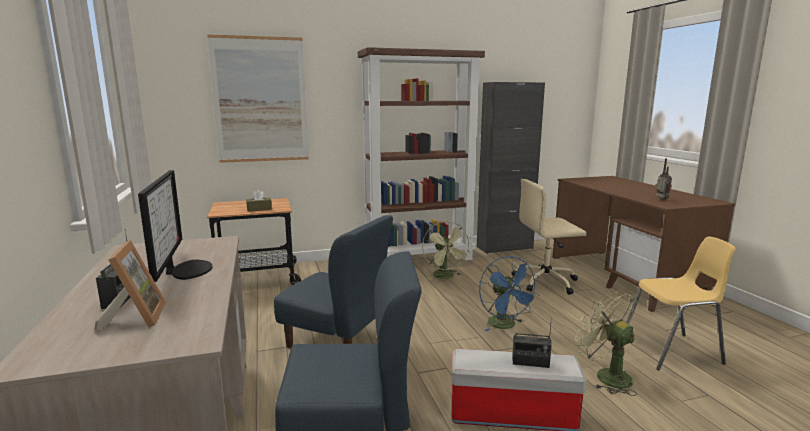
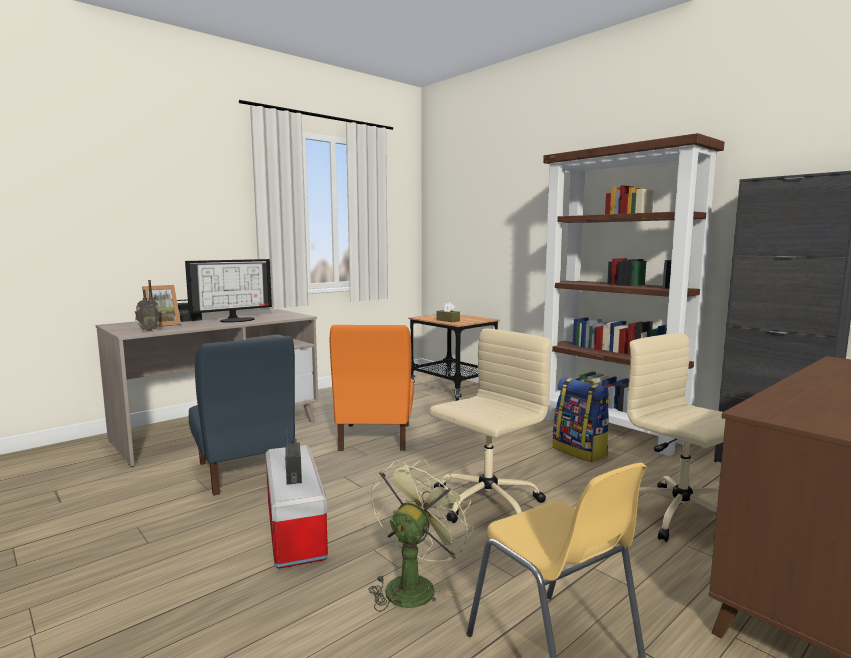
camera: 65 degrees right, 5 degrees down
picture [207,34,309,163] -> none
blue chair [274,215,393,348] -> orange chair [330,325,414,451]
green fan [422,221,471,280] -> backpack [553,377,610,462]
blue fan [479,256,540,331] -> beige office chair [429,328,551,523]
radio [655,158,672,200] -> radio moved to [135,280,160,331]

